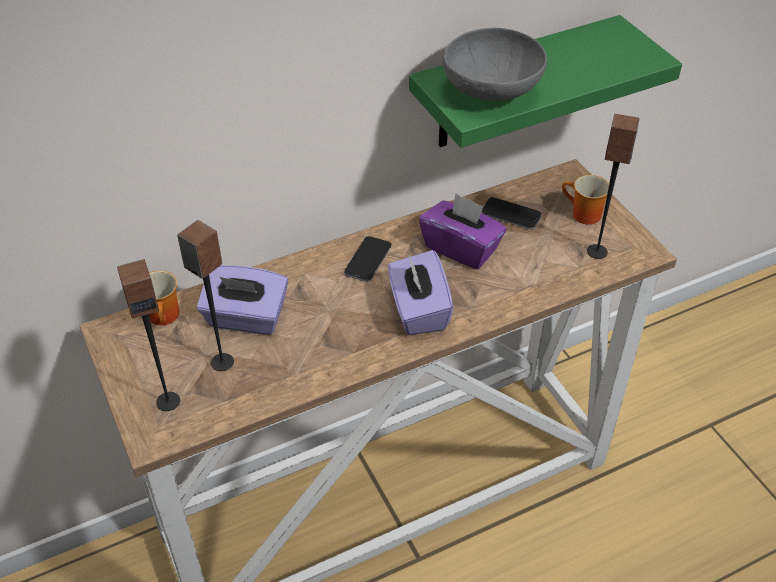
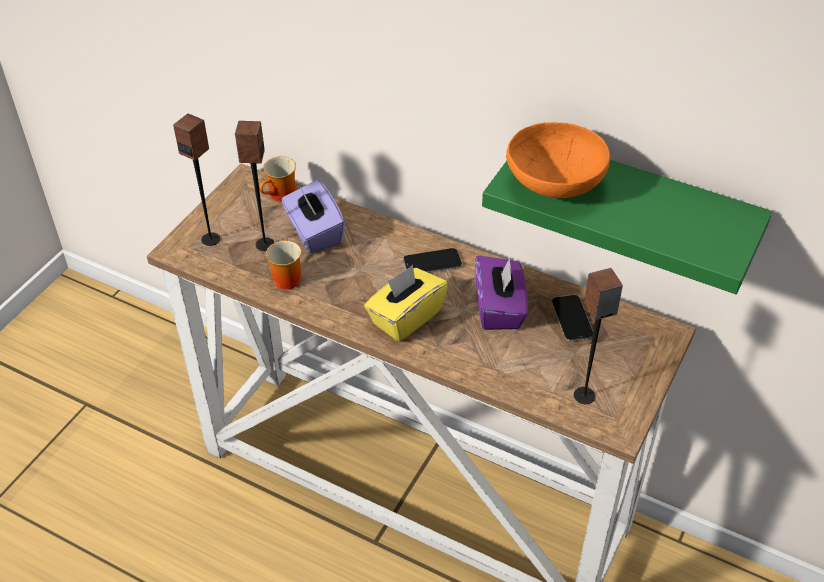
camera: 55 degrees right, 0 degrees up
purple tissue box [388,250,453,335] -> yellow tissue box [364,265,448,342]
grey bowl [443,28,547,101] -> orange bowl [506,122,610,198]
mug [562,175,609,224] -> mug moved to [266,239,302,289]

